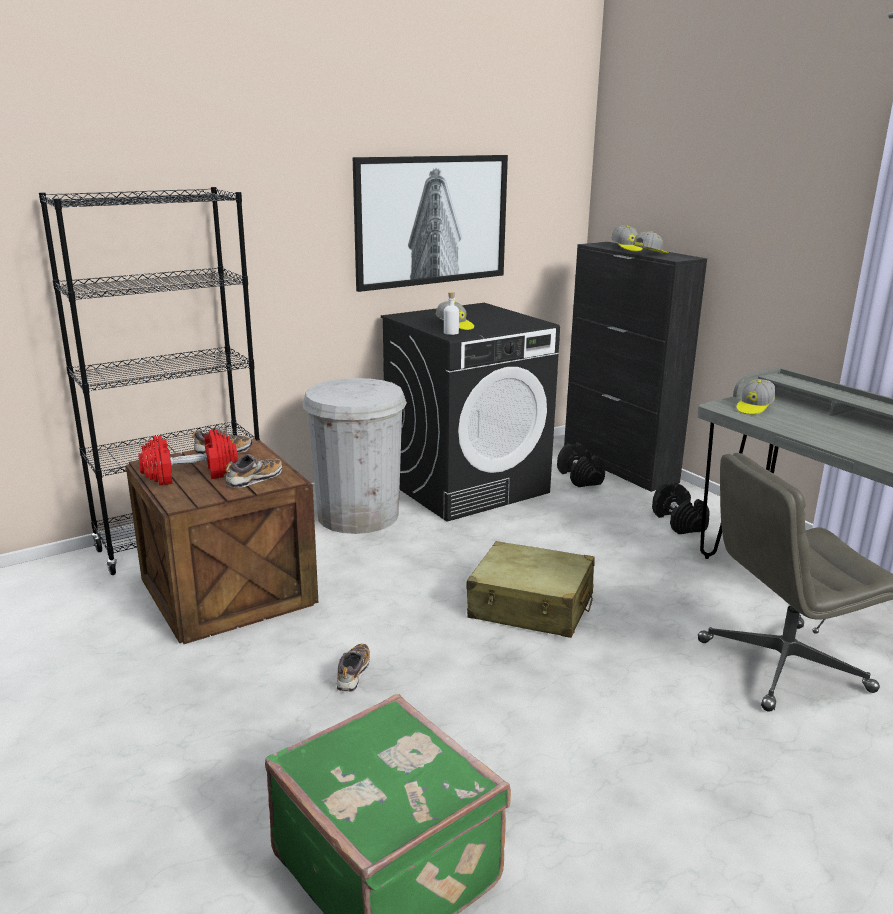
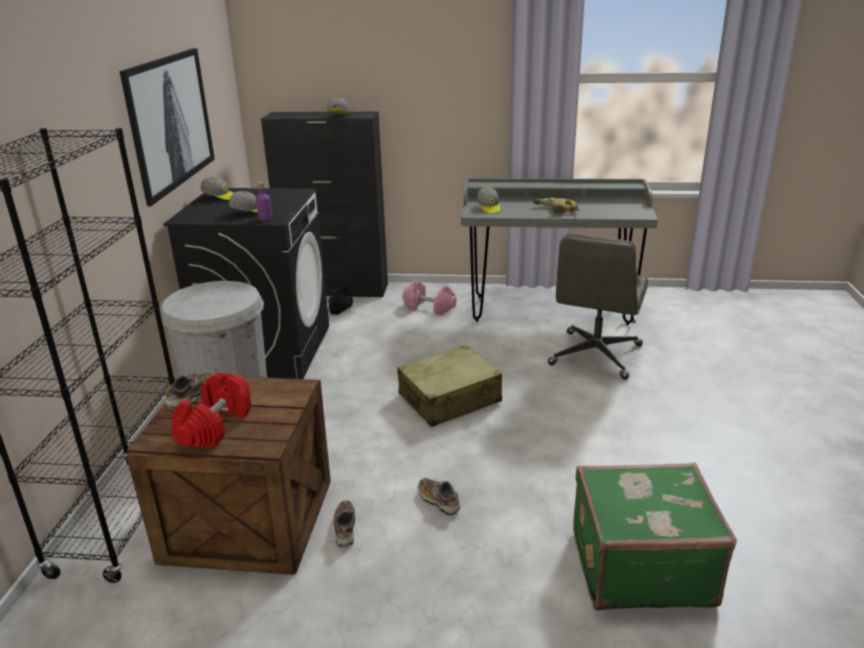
camera: 50 degrees left, 5 degrees up
shoe [225,454,282,488] -> shoe moved to [333,500,355,547]
white bottle [444,292,459,335] -> purple bottle [256,182,272,221]
cap [611,225,643,251] -> cap moved to [200,176,233,200]
black dumbbell [652,483,710,534] -> pink dumbbell [403,281,457,315]
none -> power drill [533,198,579,214]

